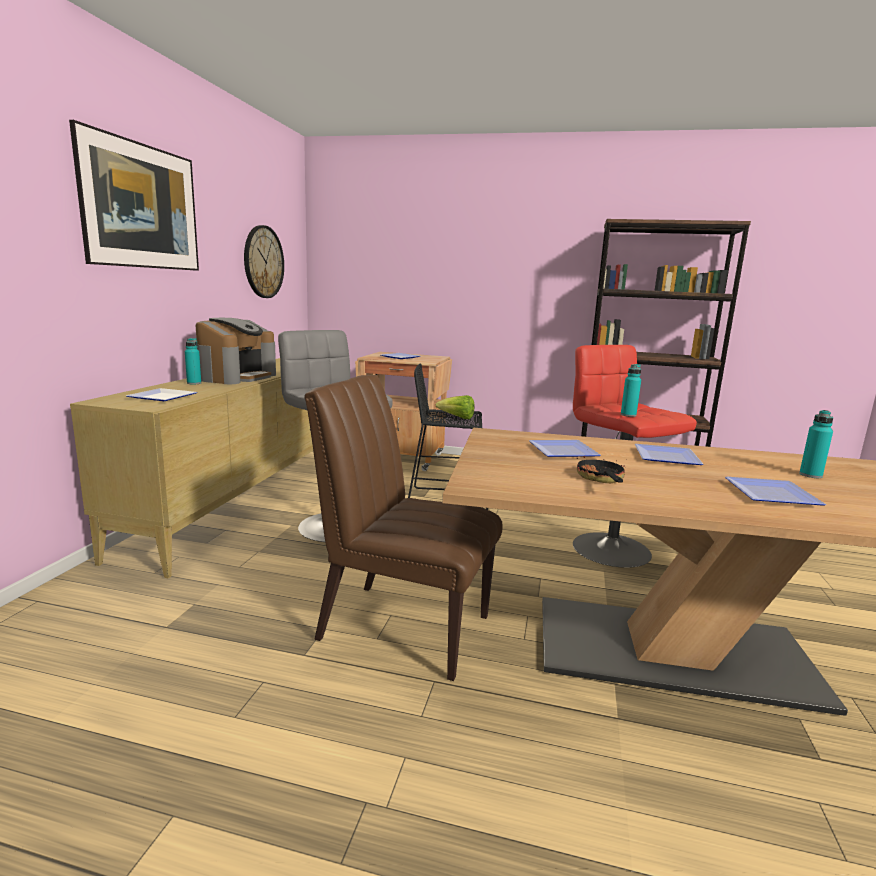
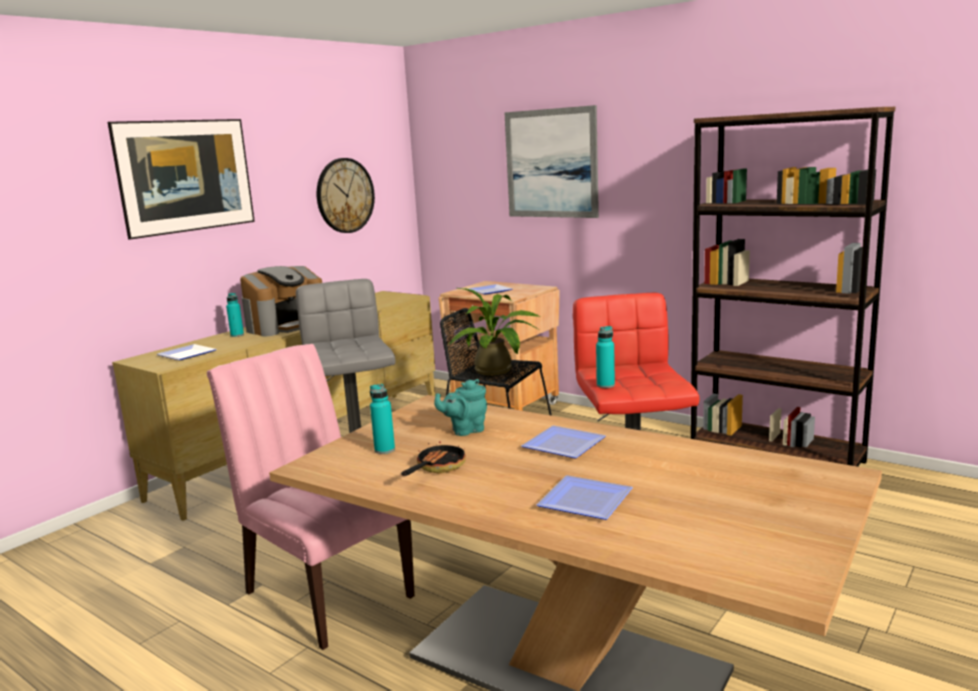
camera: 25 degrees right, 0 degrees up
brown chair [304,375,503,681] -> pink chair [207,344,415,650]
lettuce [436,395,475,419] -> potted plant [447,288,540,376]
plate [529,440,601,457] -> turquoise teapot [434,379,487,436]
turquoise bottle [799,410,833,478] -> turquoise bottle moved to [370,384,395,454]
none -> picture [505,105,599,218]

